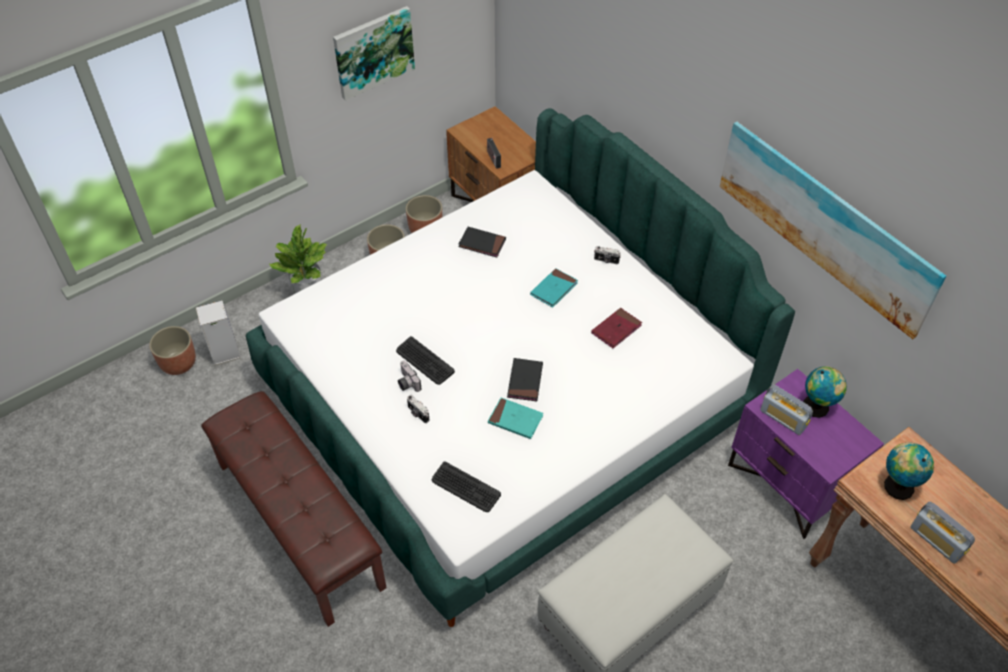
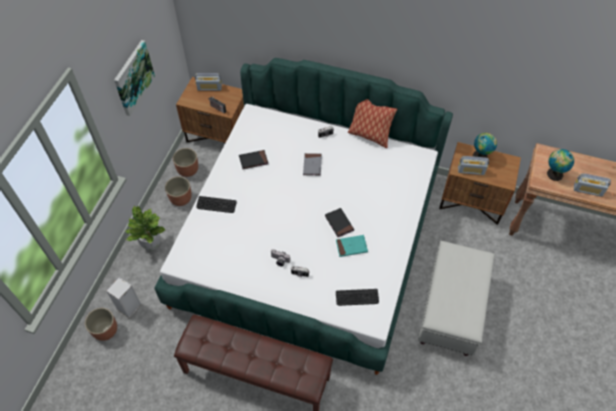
camera: 35 degrees left, 5 degrees up
keyboard [396,336,455,385] -> keyboard moved to [196,196,237,213]
turquoise book [530,268,578,307] -> grey book [303,153,322,176]
red book [591,308,642,348] -> none
picture [720,122,946,339] -> none
purple nightstand [728,369,884,539] -> brown nightstand [439,142,521,225]
none -> radio [195,73,222,91]
none -> pillow [348,99,397,148]

